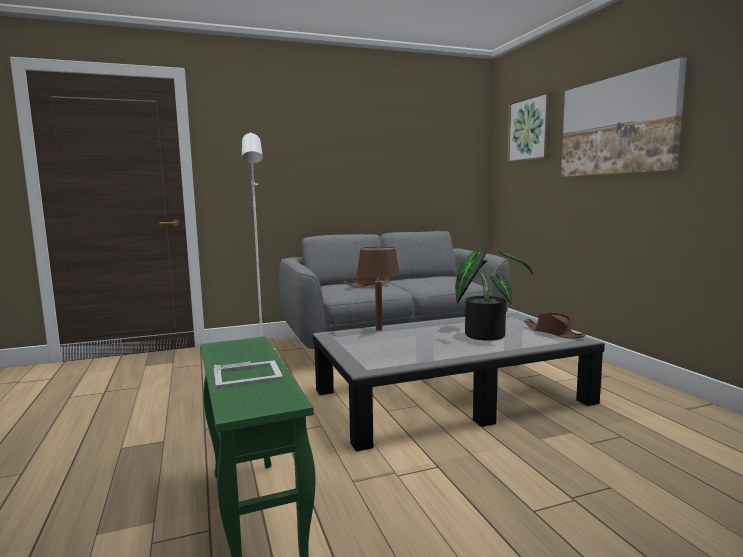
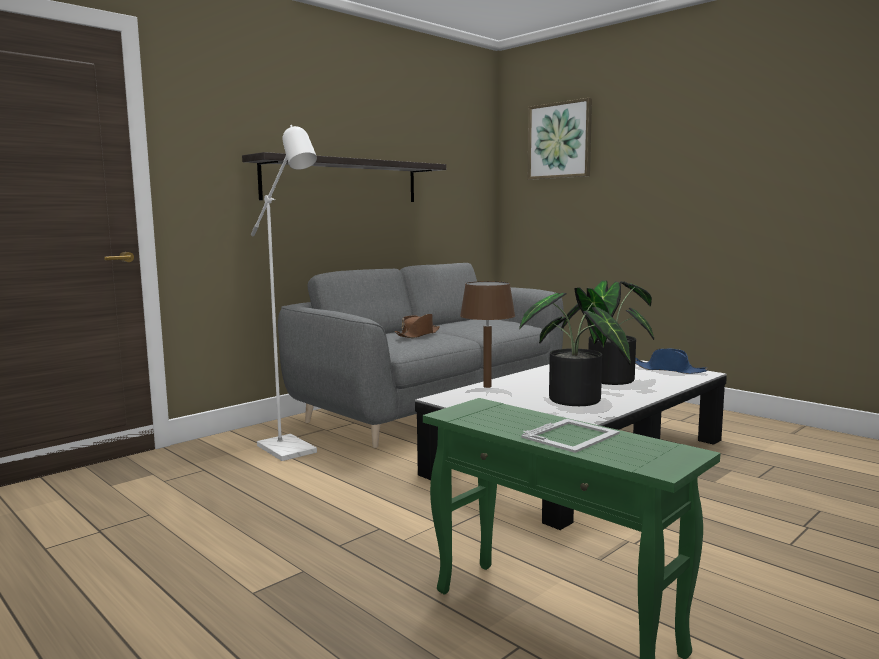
camera: 25 degrees left, 0 degrees up
brown hat [524,313,585,338] -> blue hat [635,349,708,374]
picture [561,58,687,177] -> none
none -> shelf [242,152,446,202]
none -> potted plant [519,287,631,406]

